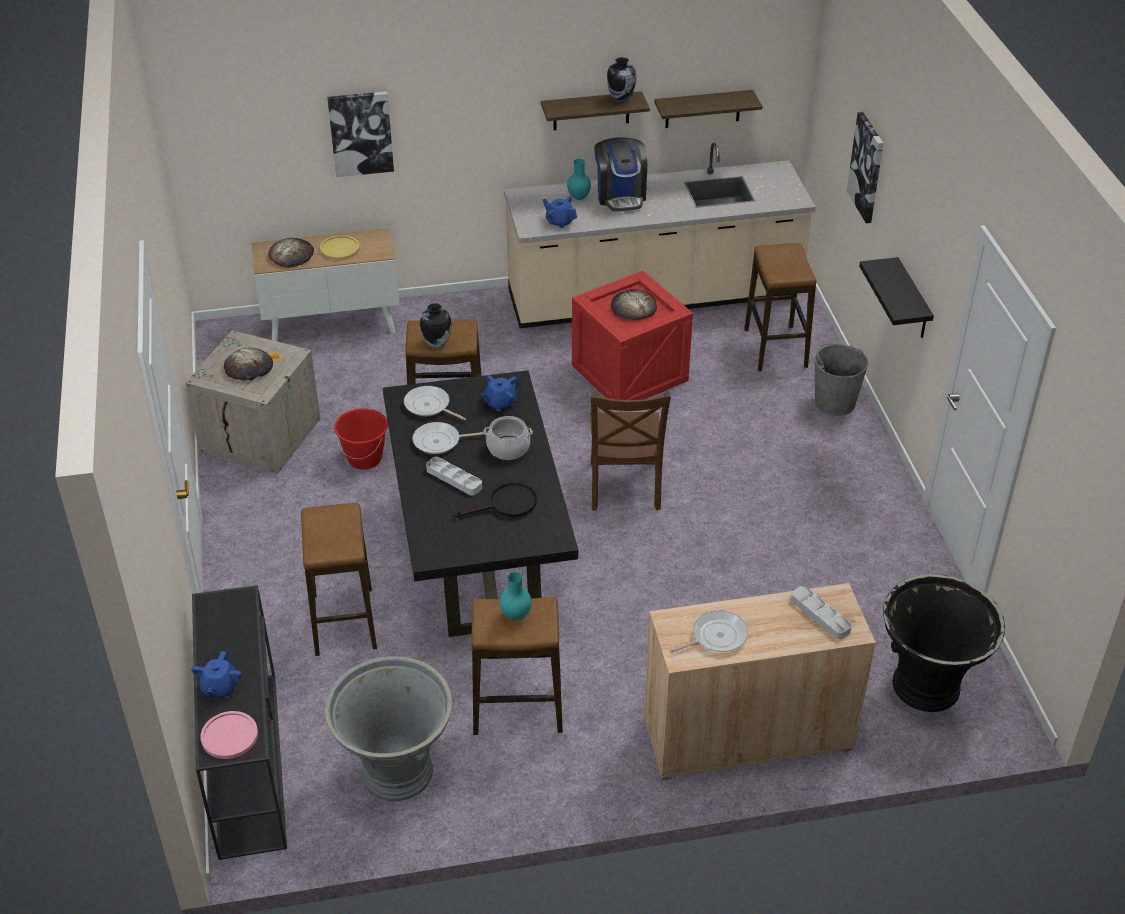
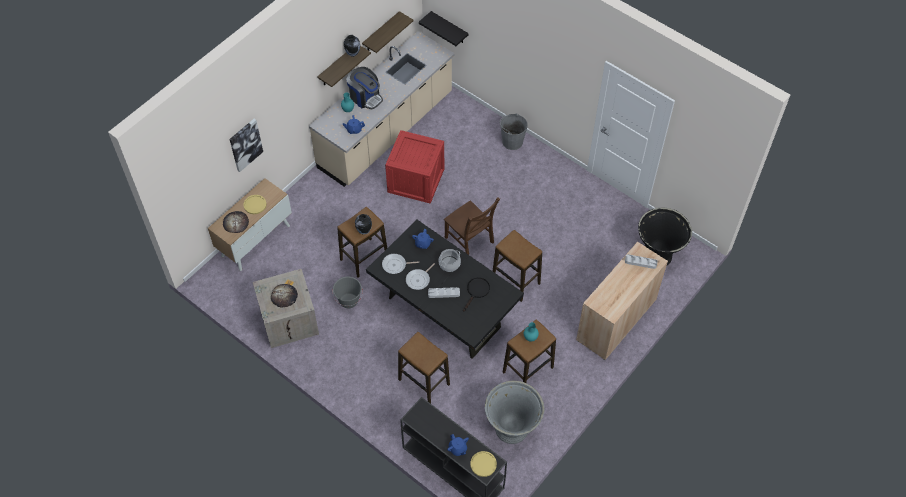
camera: 40 degrees left, 15 degrees up
pink plate [200,711,258,759] -> yellow plate [470,451,497,477]
red bucket [334,408,388,470] -> grey bucket [332,277,363,308]
bread [611,289,657,320] -> none
frying pan [669,610,748,653] -> none
stool [744,243,817,371] -> stool moved to [493,230,542,302]
picture [847,112,883,223] -> none
black shelf [859,257,934,338] -> black shelf moved to [419,11,468,46]

